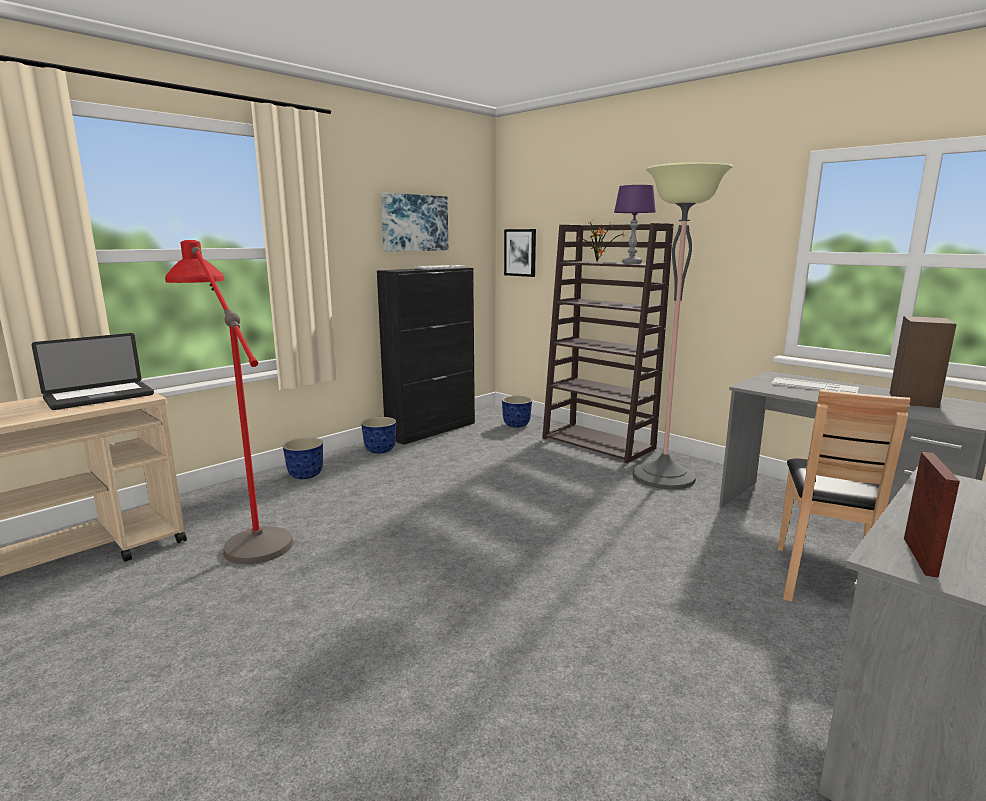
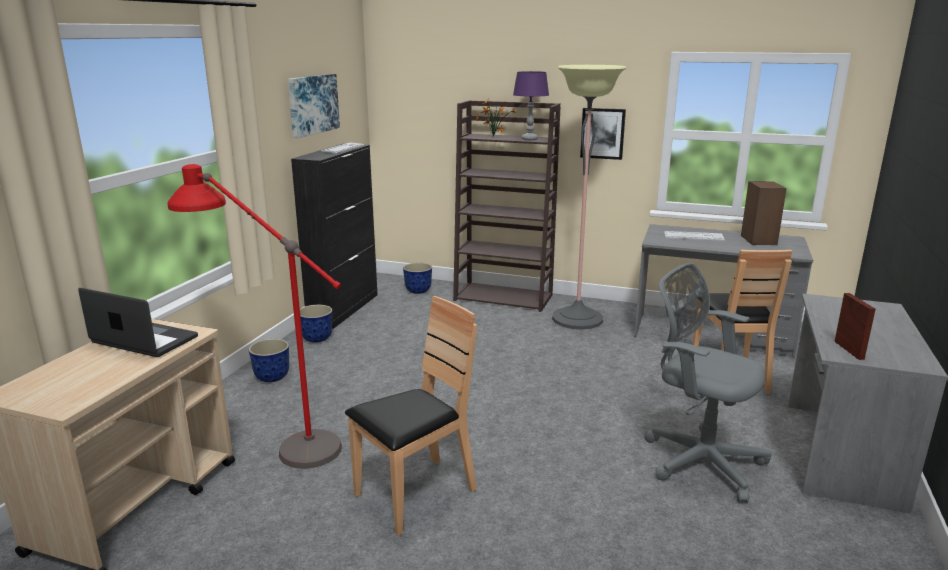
camera: 25 degrees left, 5 degrees up
laptop [32,333,154,410] -> laptop turned 90 degrees counterclockwise [78,288,198,357]
picture [504,229,536,277] -> picture moved to [580,108,626,160]
none -> brown chair [345,296,477,536]
none -> grey office chair [644,263,772,503]

